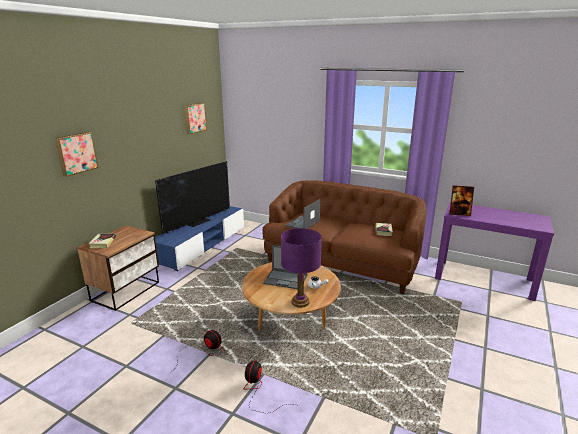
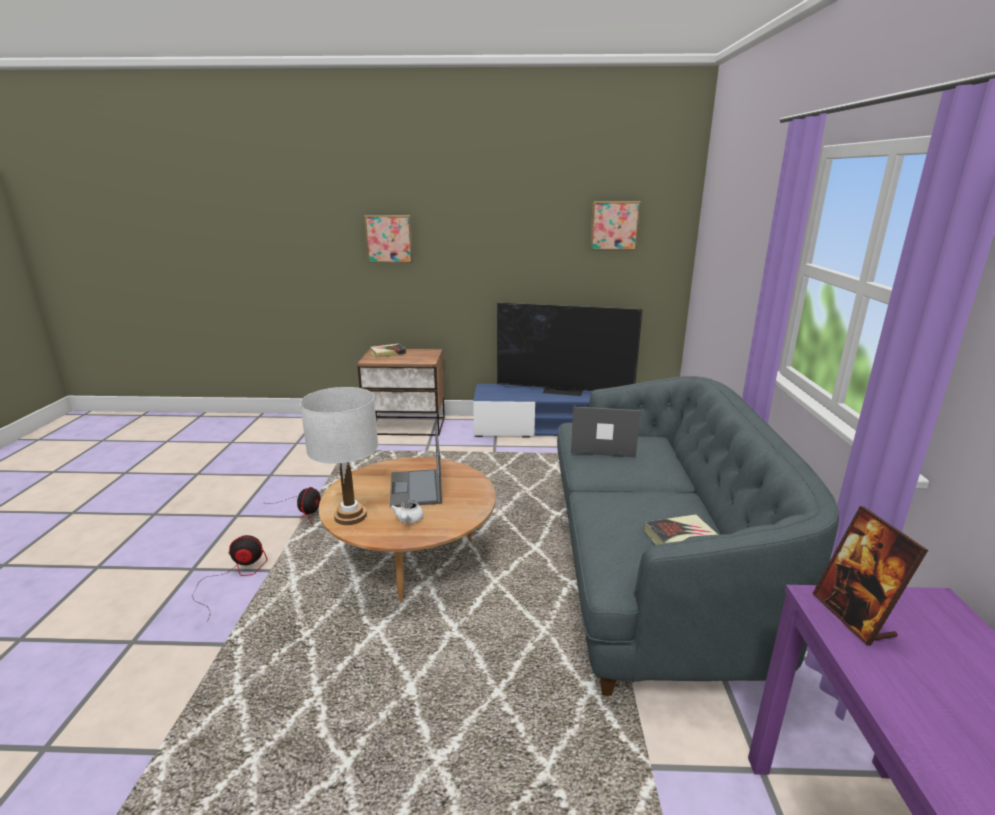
camera: 65 degrees right, 0 degrees up
brown sofa [263,180,427,294] -> grey sofa [557,376,839,696]
purple table lamp [281,228,322,308] -> white table lamp [300,387,378,525]

